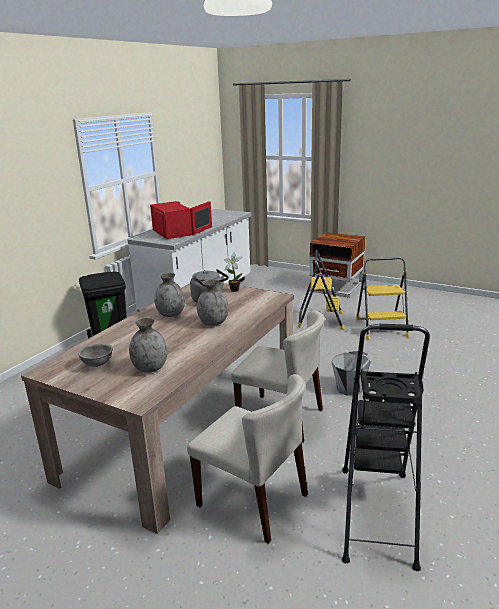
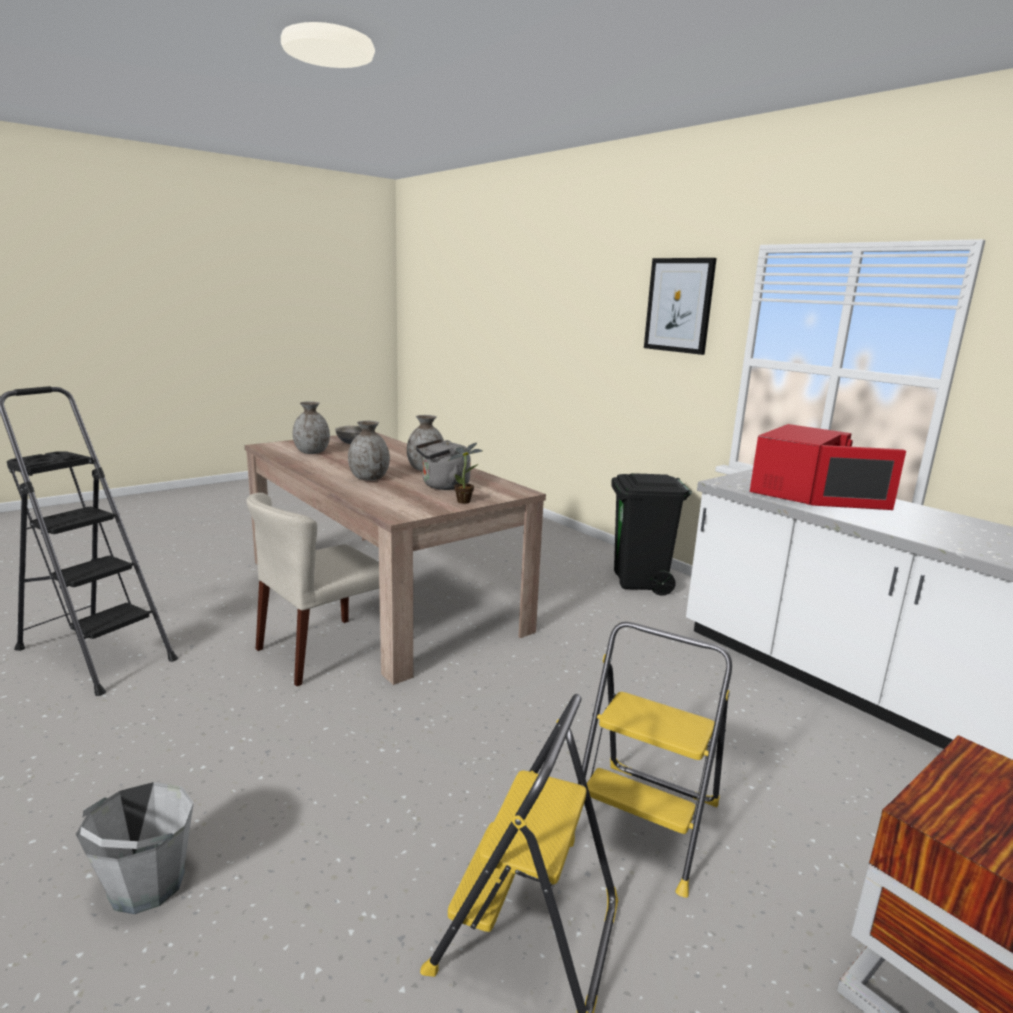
camera: 110 degrees right, 5 degrees down
red microwave [150,201,212,239] -> red microwave turned 45 degrees counterclockwise [750,424,906,510]
beige chair [187,374,308,544] -> none
grey bucket [331,351,371,396] -> grey bucket moved to [76,782,194,914]
none -> picture [644,258,717,355]

